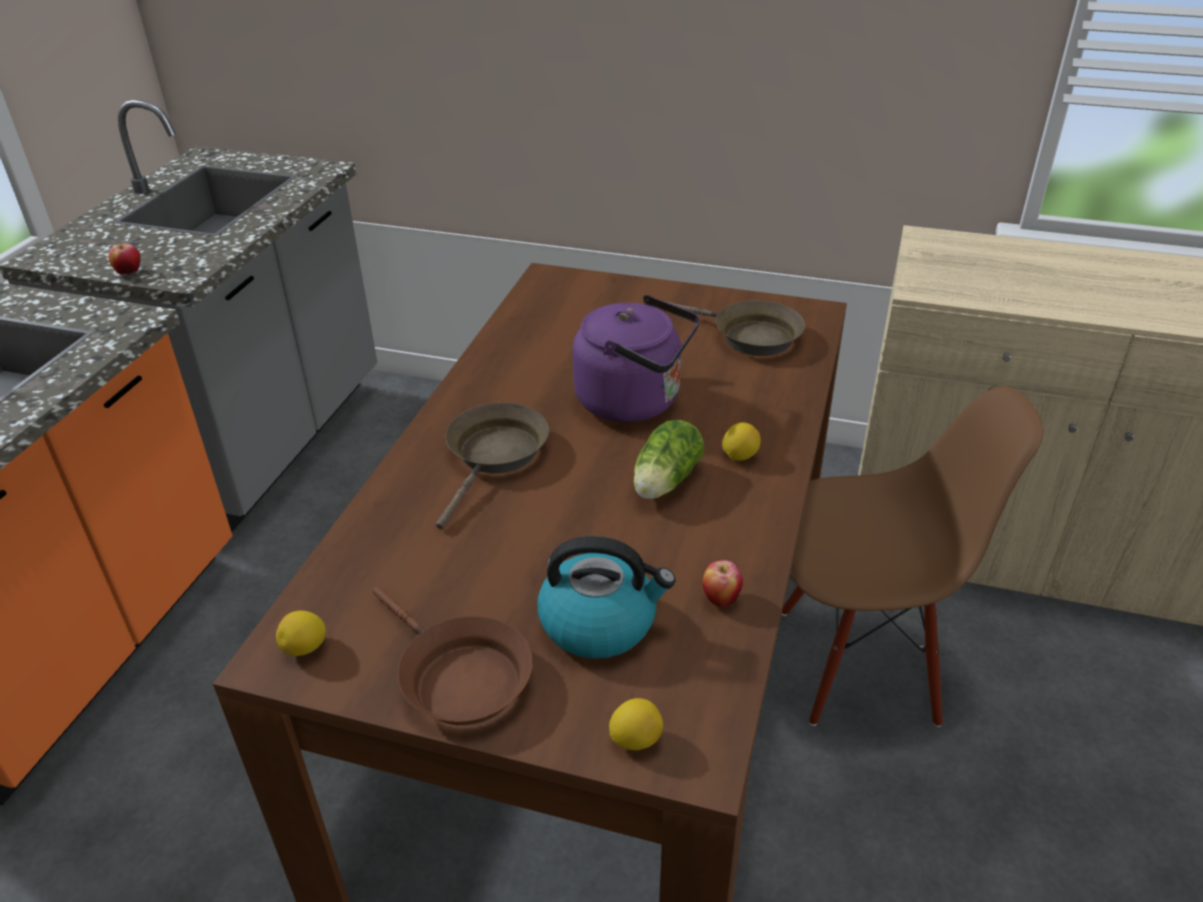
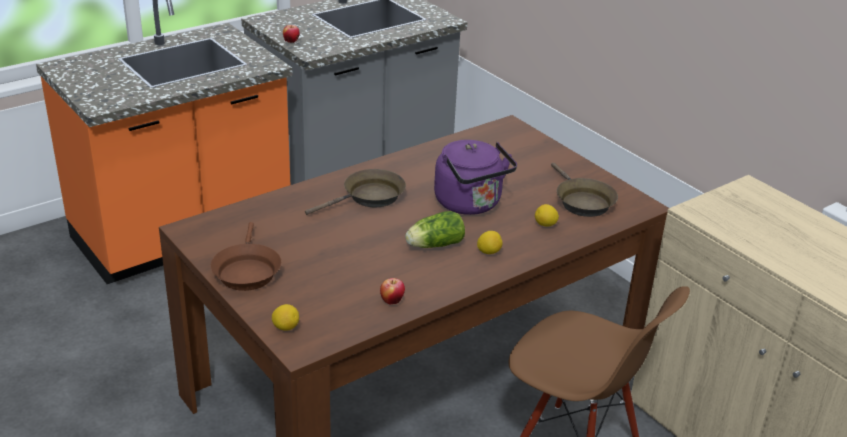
camera: 35 degrees right, 5 degrees down
lemon [276,611,326,656] -> lemon moved to [535,204,559,226]
kettle [538,536,676,659] -> none

